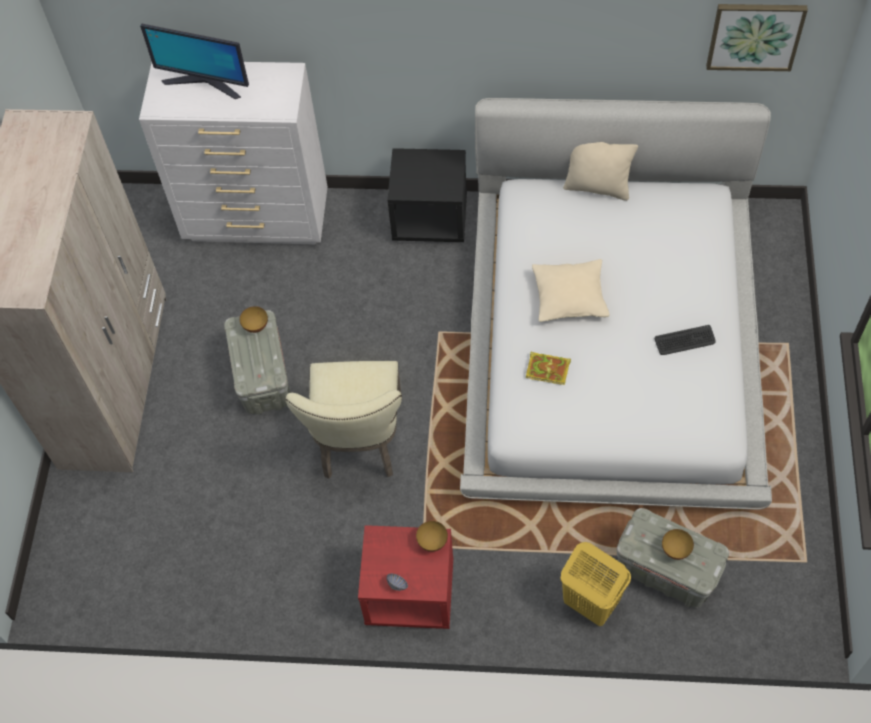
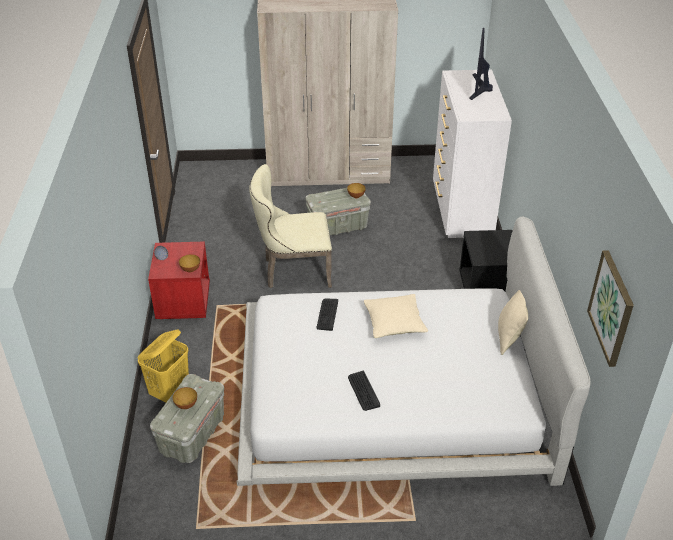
camera: 80 degrees right, 20 degrees down
book [526,351,571,385] -> keyboard [317,298,338,331]

